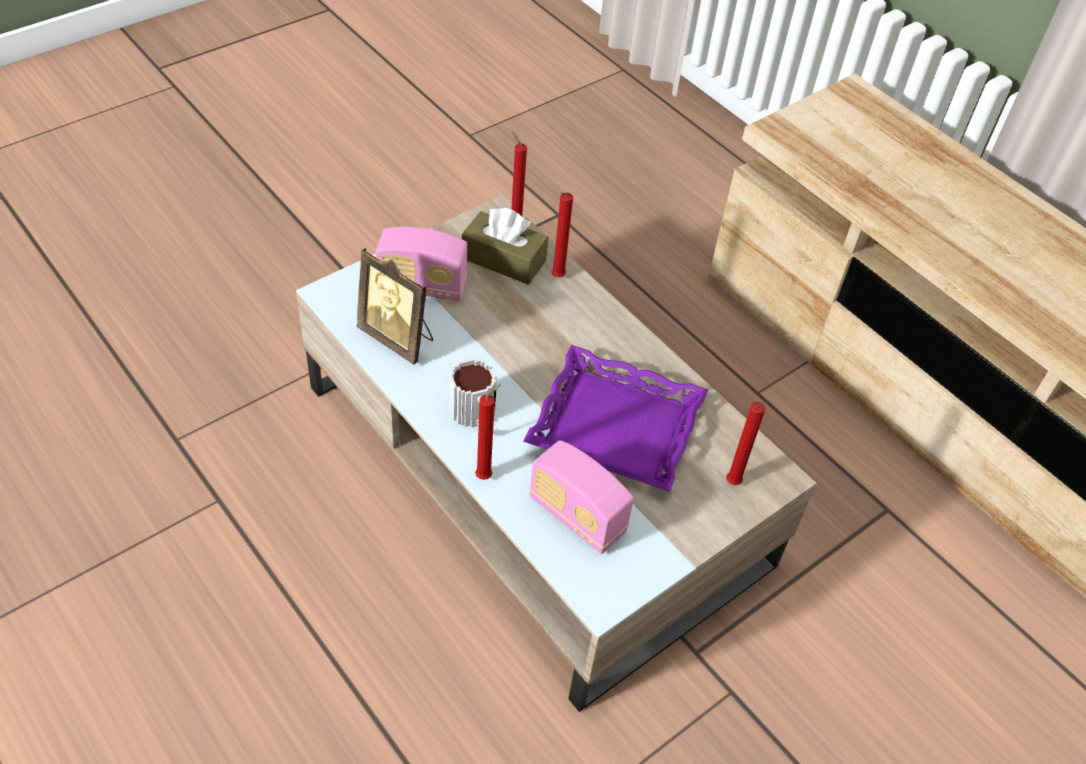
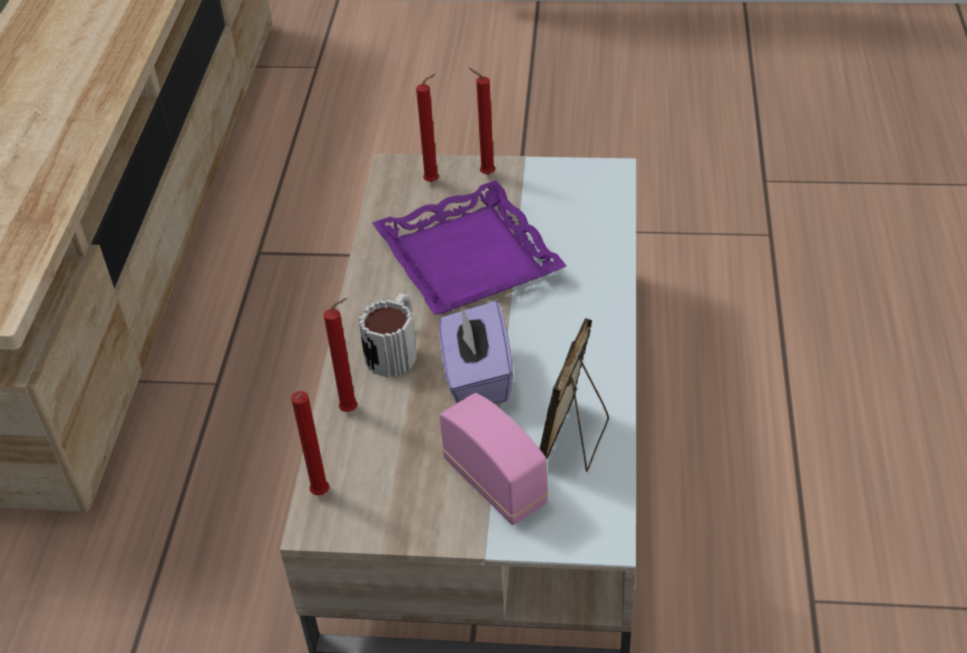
camera: 130 degrees left, 5 degrees down
picture frame [357,248,433,365] -> picture frame turned 150 degrees counterclockwise [539,318,609,472]
mug [449,358,497,429] -> mug moved to [359,293,417,378]
brown tissue box [462,208,548,285] -> none
red candle [475,384,501,480] -> red candle moved to [469,68,495,175]
radio [529,440,634,554] -> none
none -> purple tissue box [439,301,513,404]

